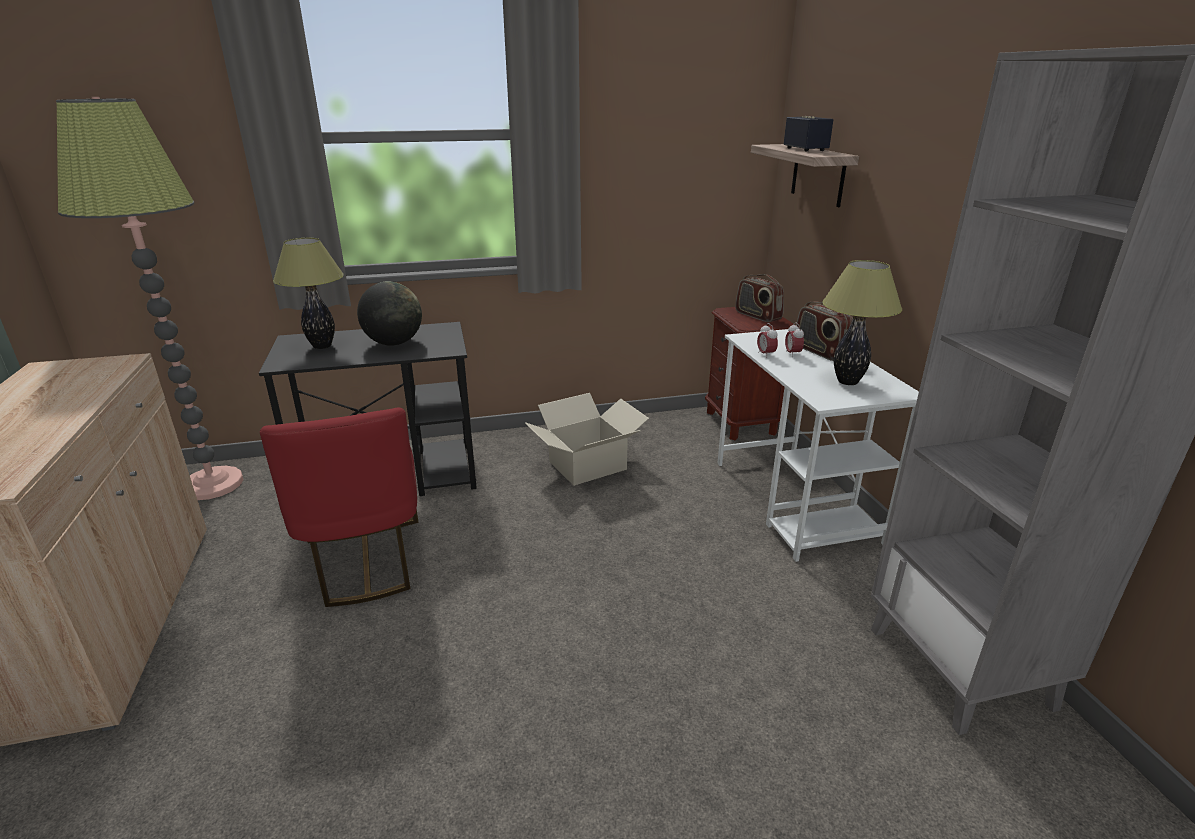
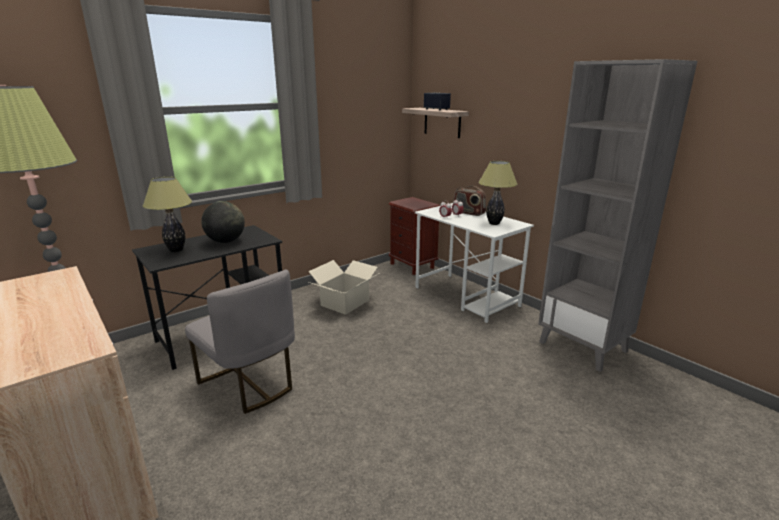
camera: 25 degrees left, 5 degrees down
red chair [260,408,418,607] -> grey chair [185,270,295,414]
radio [735,274,784,322] -> none

